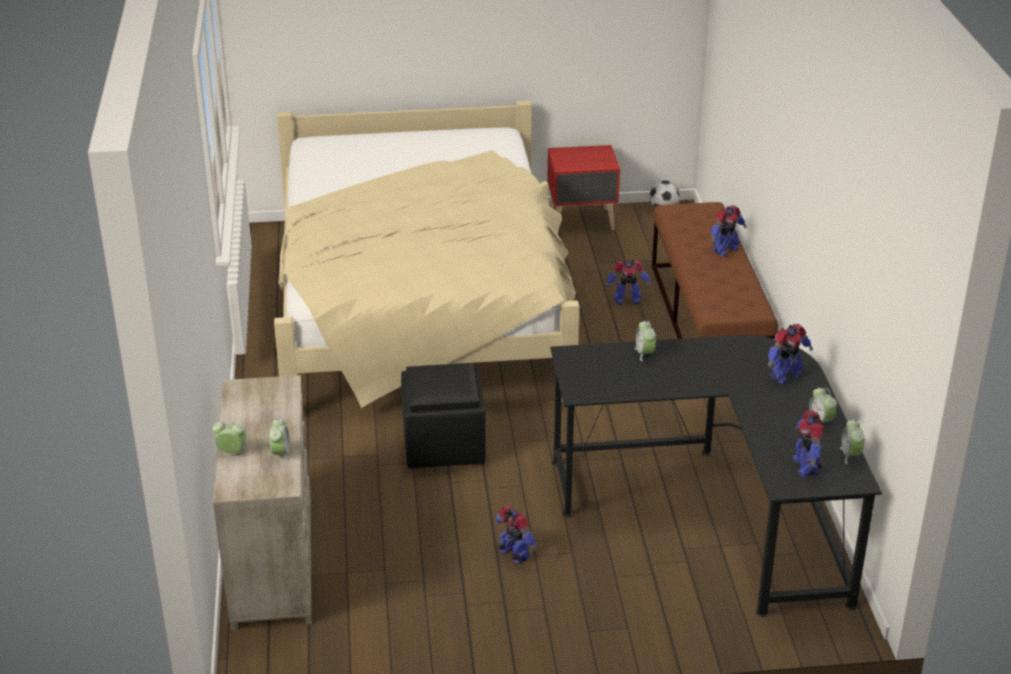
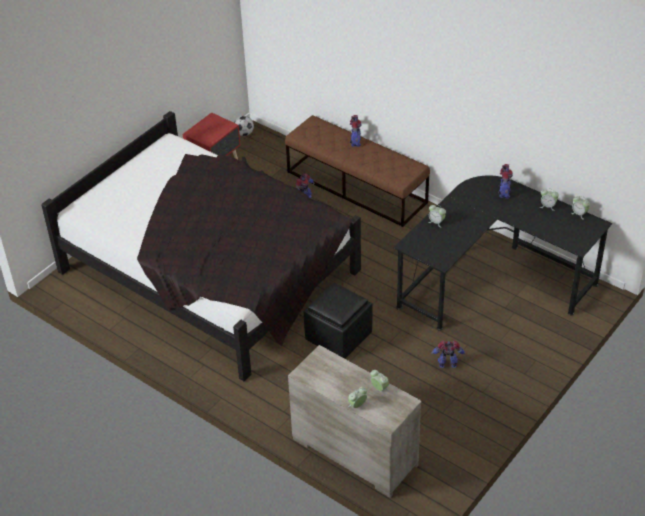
camera: 45 degrees left, 10 degrees up
beige bed [274,100,580,408] -> black bed [41,111,361,381]
toy robot [792,410,825,477] -> none

